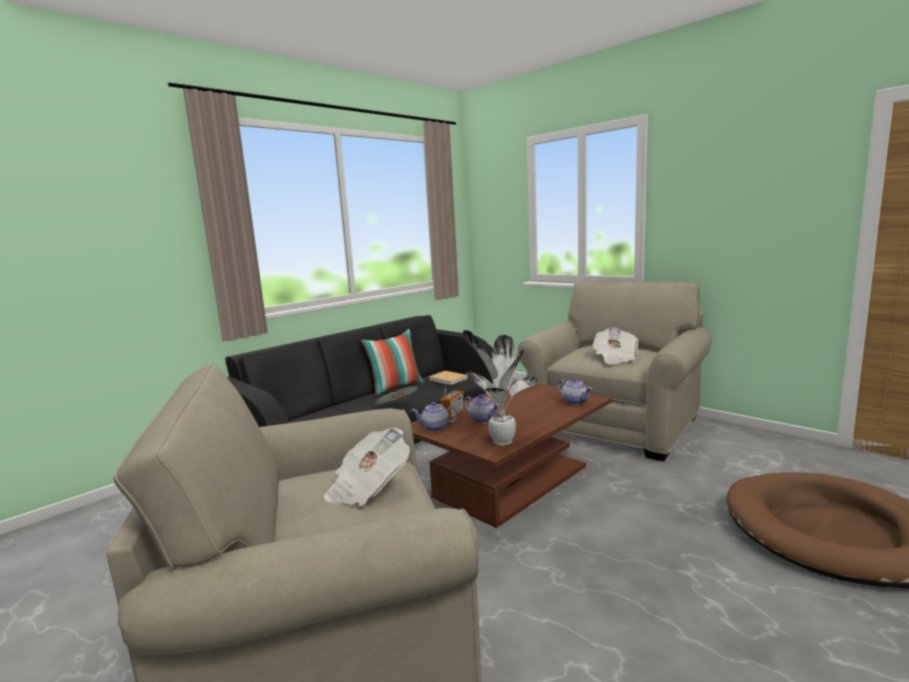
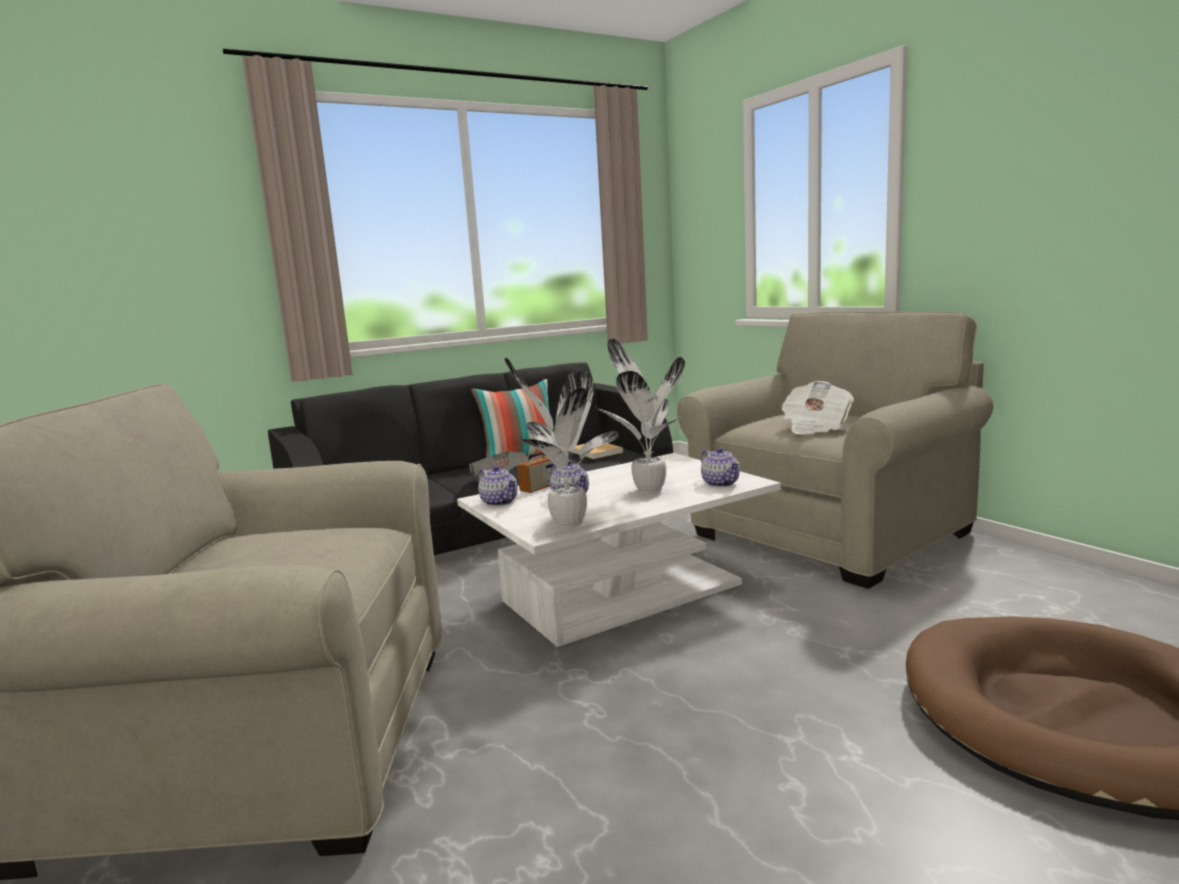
camera: 15 degrees right, 0 degrees up
newspaper [324,428,410,506] -> none
brown coffee table [411,380,611,528] -> white coffee table [457,453,781,647]
teapot [412,402,458,432] -> teapot turned 150 degrees counterclockwise [478,465,518,506]
none -> potted plant [595,338,685,494]

